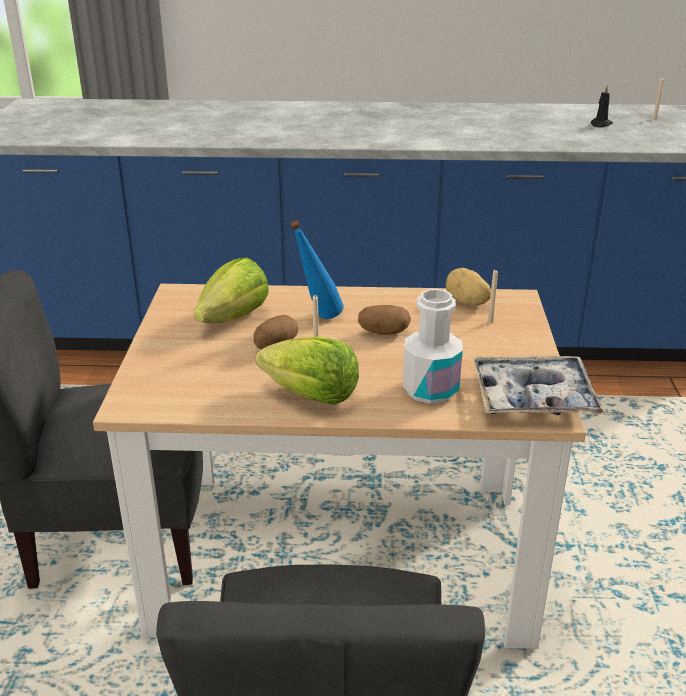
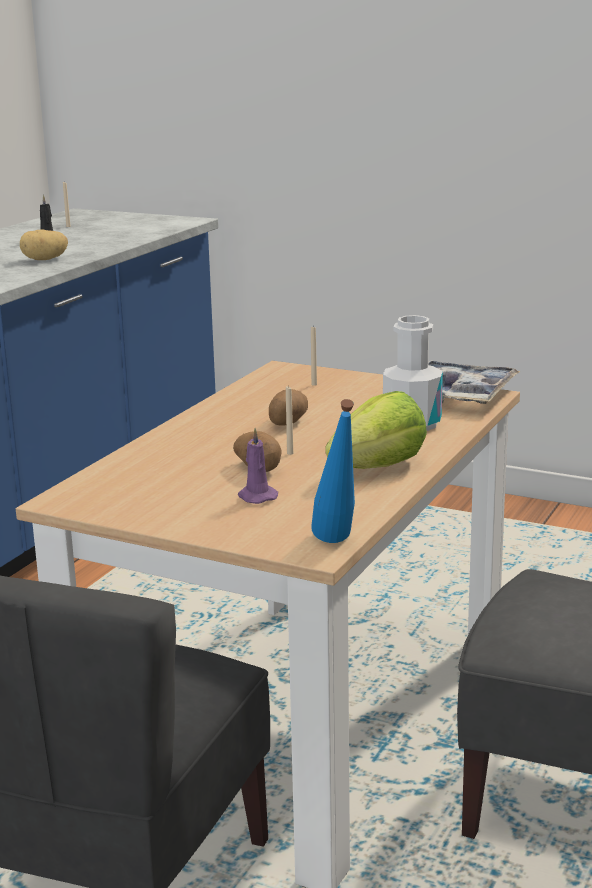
camera: 65 degrees left, 10 degrees down
lettuce [194,257,269,324] -> none
blue bottle [290,220,344,319] -> blue bottle moved to [311,399,355,543]
potato [445,268,491,306] -> potato moved to [20,229,68,260]
none -> purple candle [238,428,278,504]

